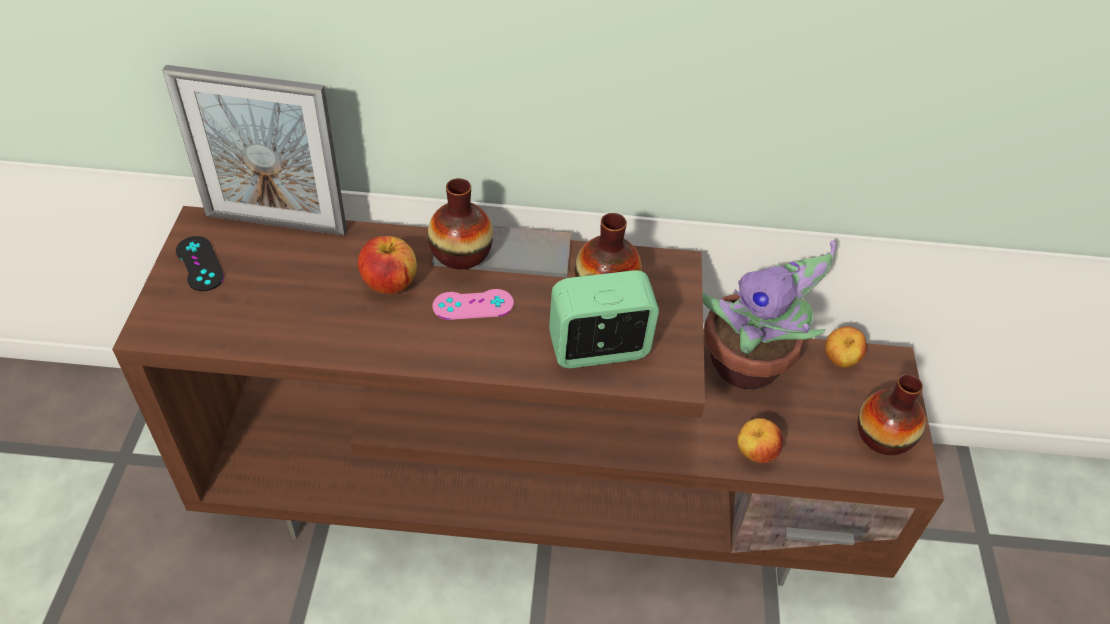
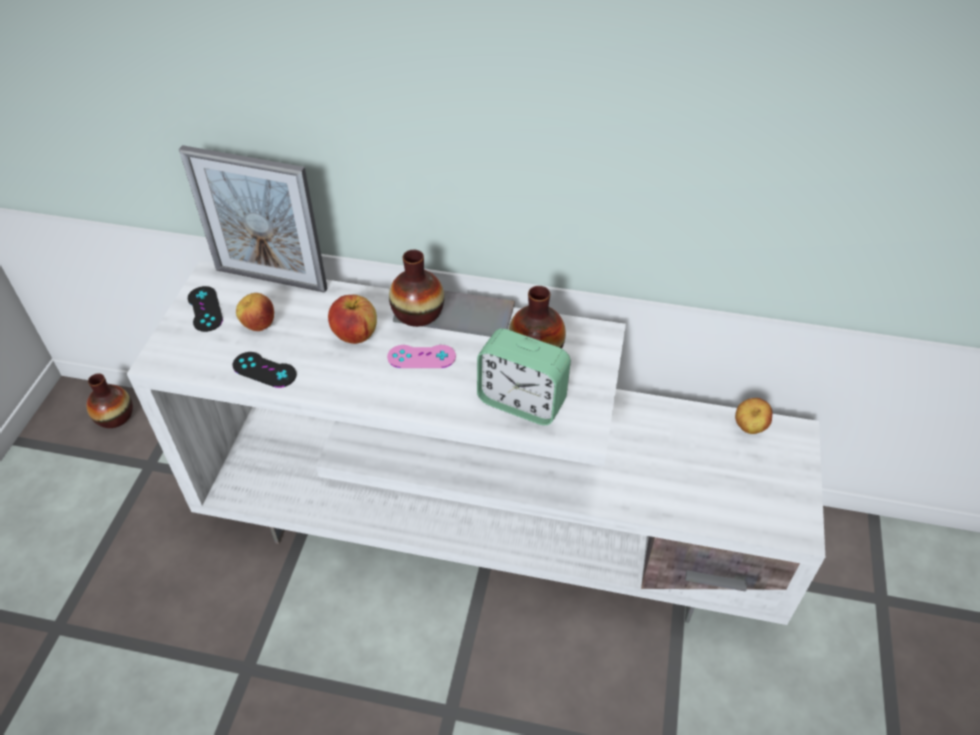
camera: 10 degrees right, 0 degrees up
brown tv stand [112,206,944,586] -> white tv stand [127,261,825,625]
alarm clock [549,270,659,368] -> alarm clock turned 150 degrees counterclockwise [477,328,571,425]
potted plant [702,240,836,389] -> none
apple [737,418,783,463] -> apple moved to [236,293,274,331]
vase [858,374,925,455] -> vase moved to [87,373,133,428]
none -> black game controller [233,352,297,388]

